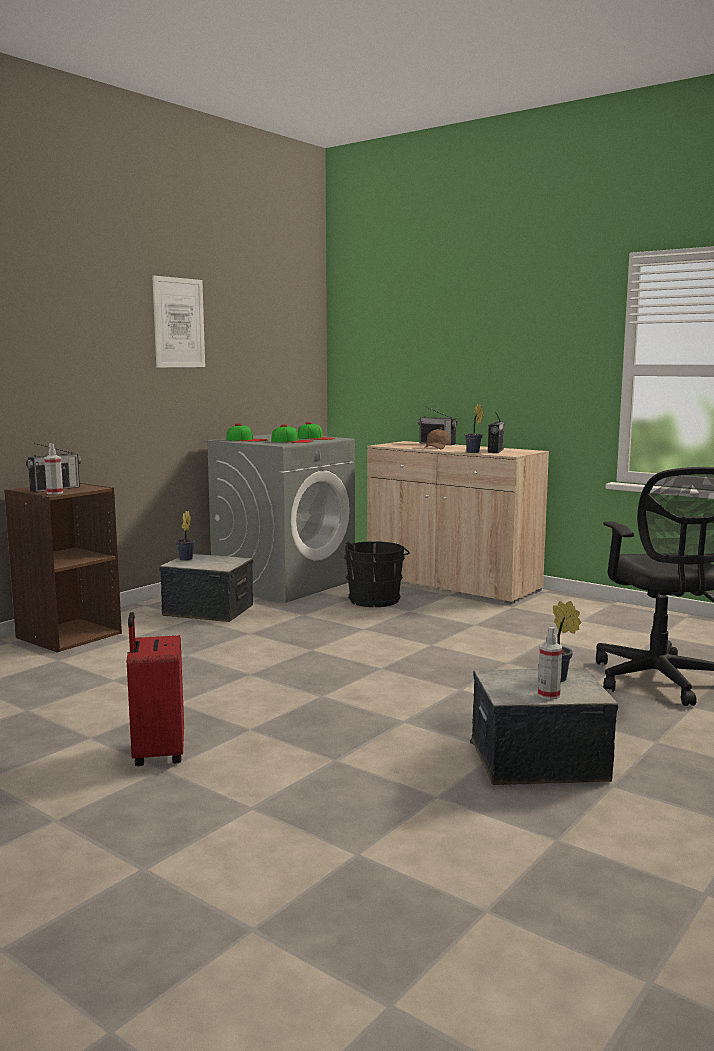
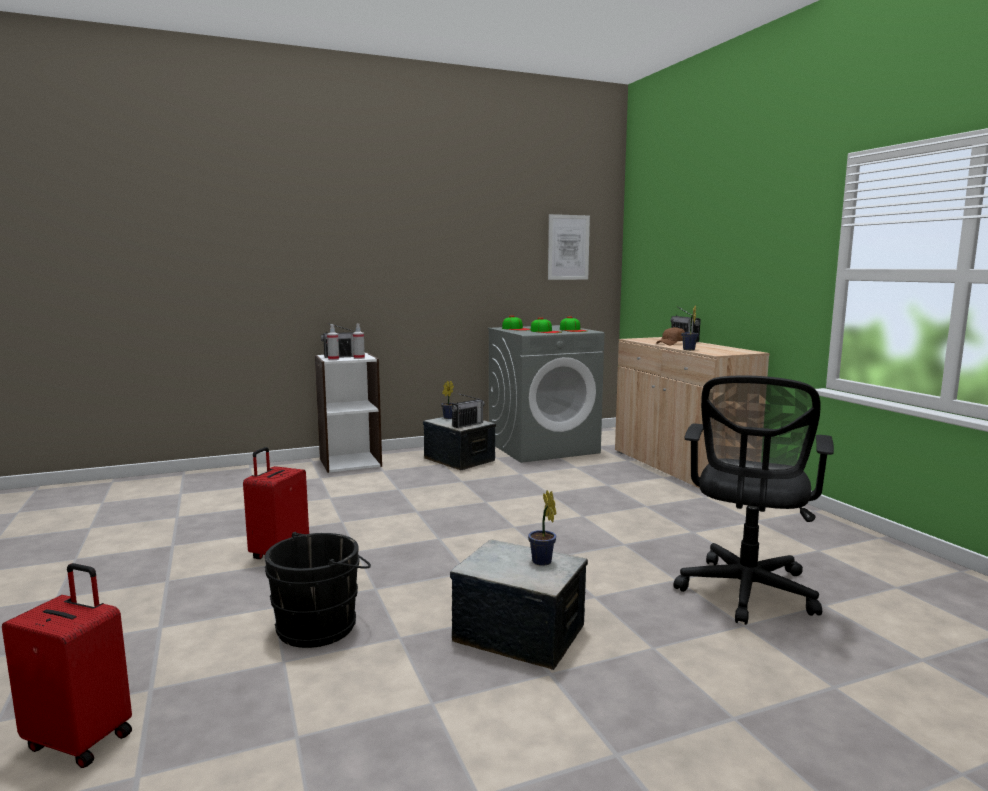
camera: 30 degrees right, 0 degrees up
brown bookcase [4,483,122,653] -> white bookcase [315,352,382,473]
picture [152,275,205,367] -> picture moved to [548,214,590,280]
black bucket [344,541,410,607] -> black bucket moved to [265,532,371,648]
radio [488,412,505,453] -> radio moved to [451,393,485,428]
spray bottle [538,627,562,700] -> spray bottle moved to [353,323,365,359]
none -> red suitcase [2,563,132,768]

